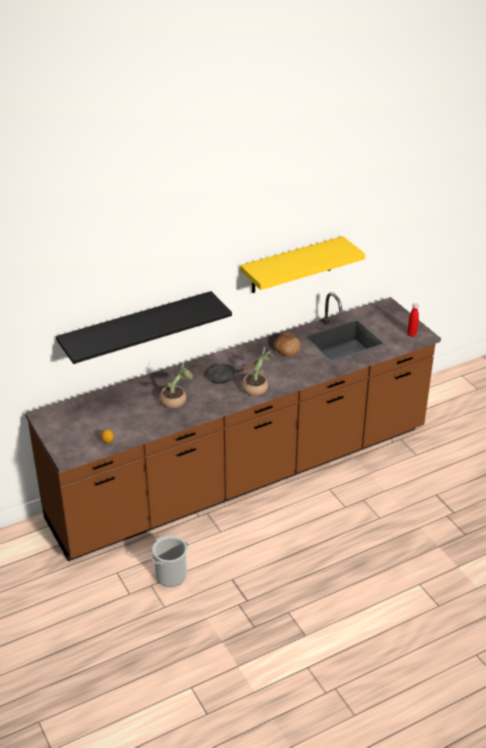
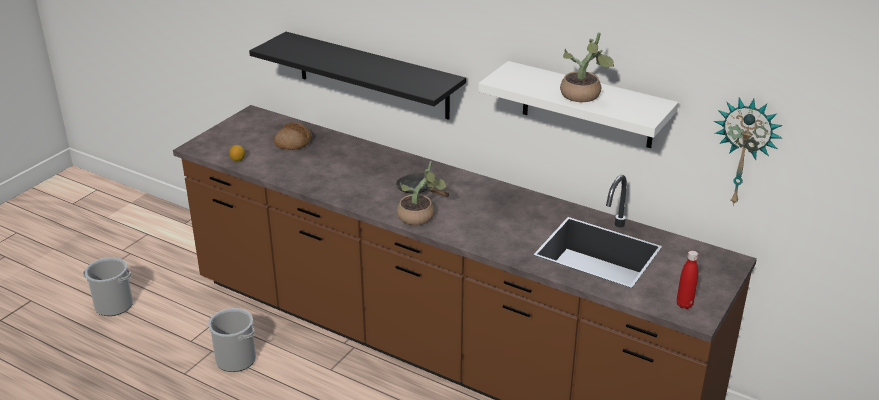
camera: 60 degrees right, 5 degrees down
potted plant [160,362,194,408] -> potted plant moved to [560,32,614,102]
yellow shelf [240,236,365,293] -> white shelf [478,61,678,148]
bread [274,333,301,356] -> bread moved to [274,122,312,150]
none -> bucket [83,257,133,316]
none -> wall clock [714,97,783,206]

